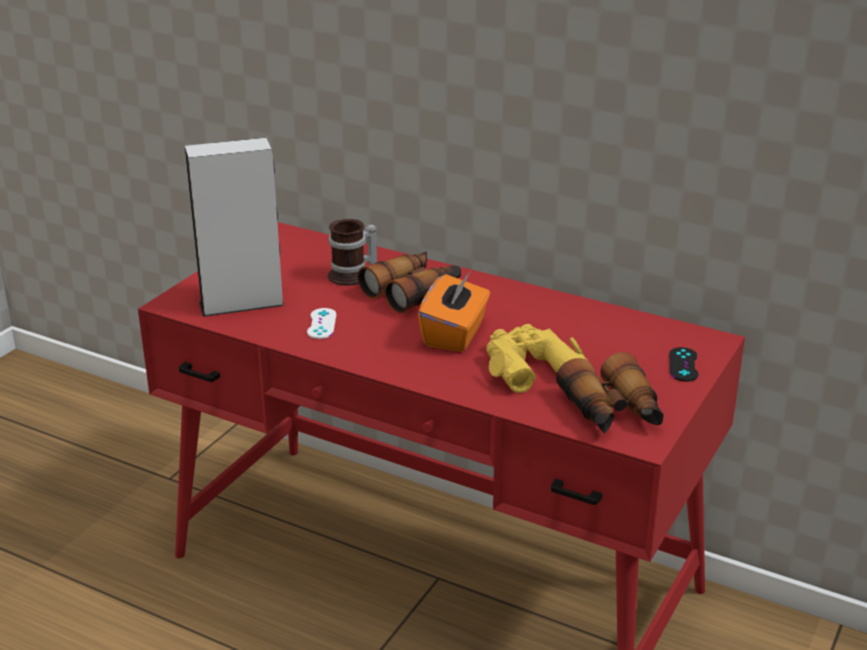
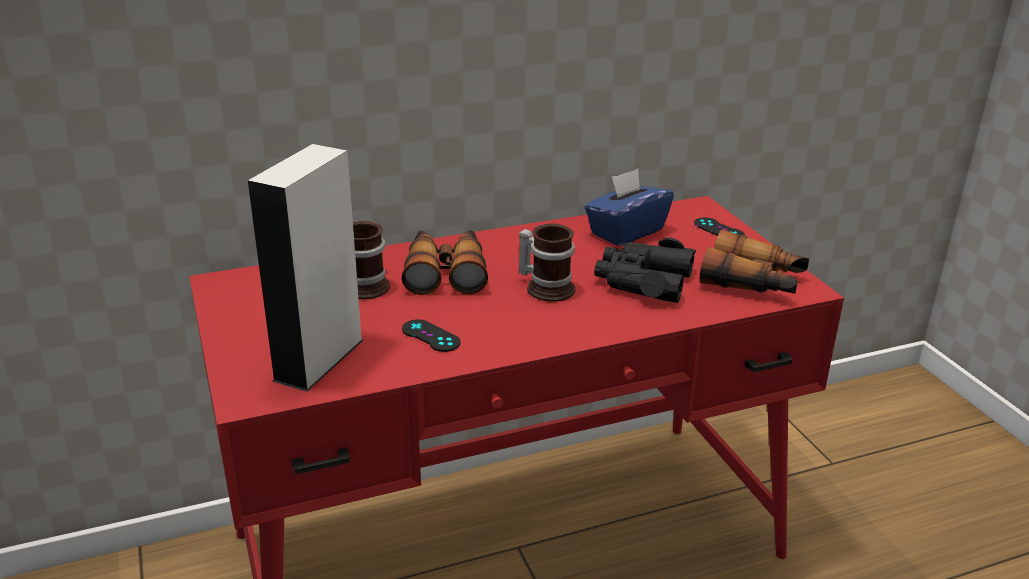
camera: 50 degrees left, 0 degrees up
white game controller [307,308,336,339] -> black game controller [402,319,461,352]
orange tissue box [418,272,490,352] -> mug [519,223,575,302]
yellow binoculars [486,324,587,393] -> black binoculars [594,237,696,303]
none -> blue tissue box [584,169,674,246]

